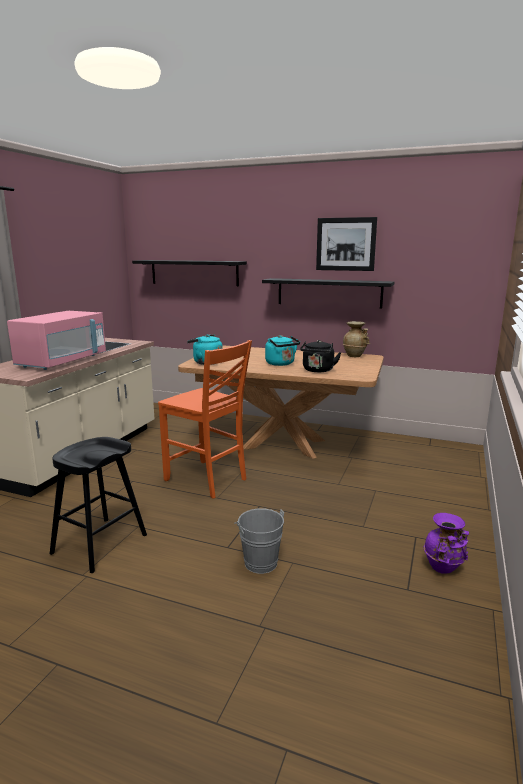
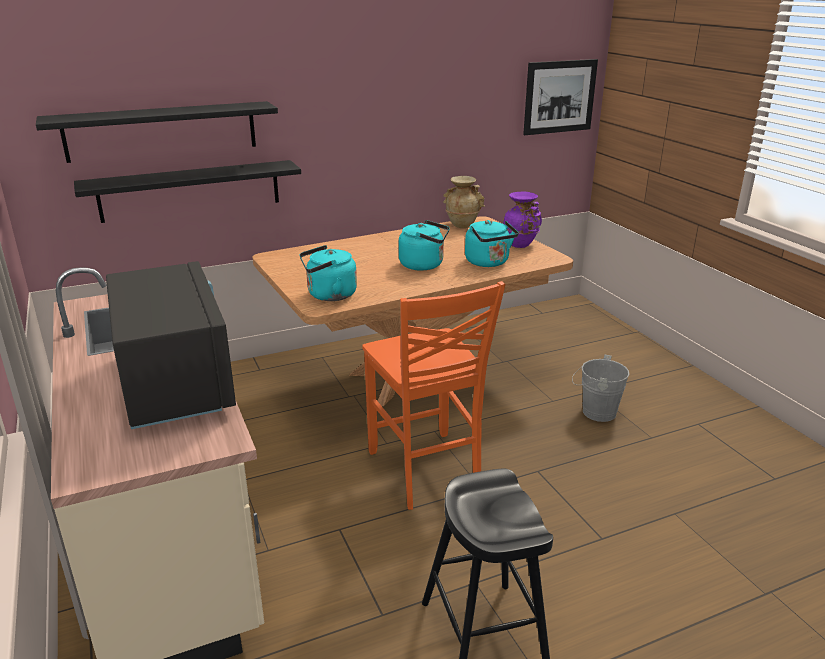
camera: 45 degrees left, 10 degrees up
pink microwave [7,311,106,370] -> black microwave [106,261,236,429]
orange chair [158,340,252,499] -> orange chair turned 75 degrees clockwise [362,281,505,510]
grey bucket [234,508,284,574] -> grey bucket moved to [572,355,629,422]
black shelf [262,278,394,309] -> black shelf moved to [74,160,301,223]
black kettle [300,340,341,372] -> turquoise kettle [465,220,519,267]
picture [316,217,377,271] -> picture moved to [523,59,598,135]
purple vase [424,513,469,574] -> purple vase moved to [503,192,542,248]

